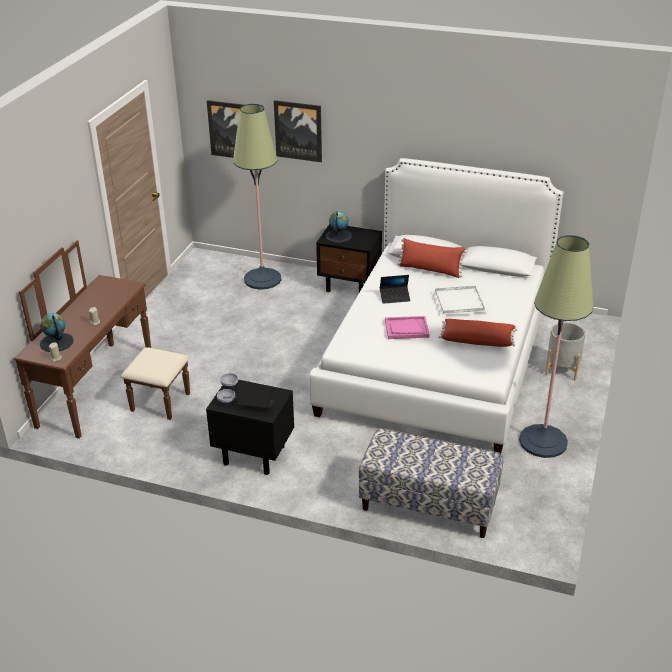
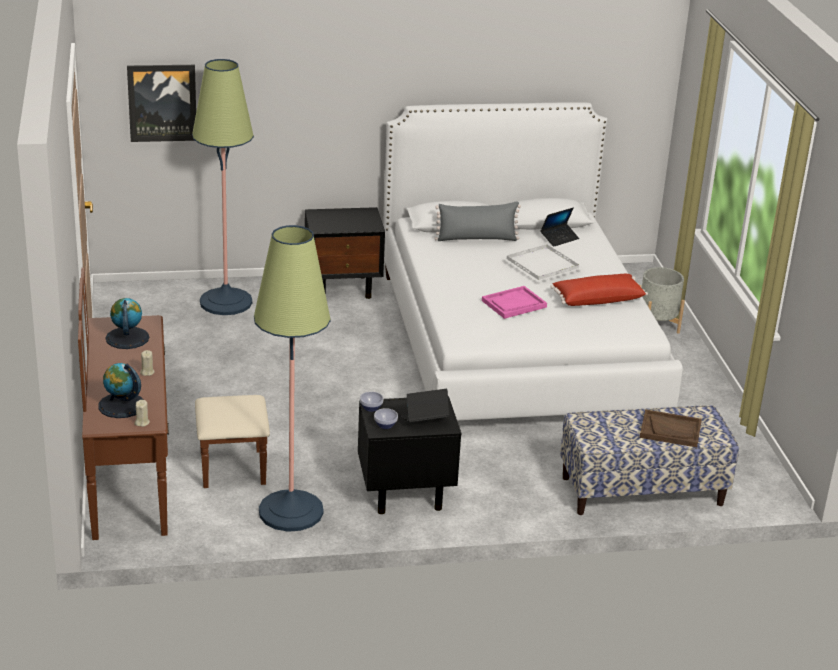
camera: 30 degrees left, 5 degrees down
picture [274,100,322,162] -> none
globe [325,211,352,243] -> globe moved to [106,298,150,349]
laptop [380,275,410,304] -> laptop moved to [540,208,579,247]
red pillow [397,238,467,278] -> grey pillow [434,202,521,241]
floor lamp [519,235,593,458] -> floor lamp moved to [254,225,331,532]
none -> brown tray [640,409,702,447]

